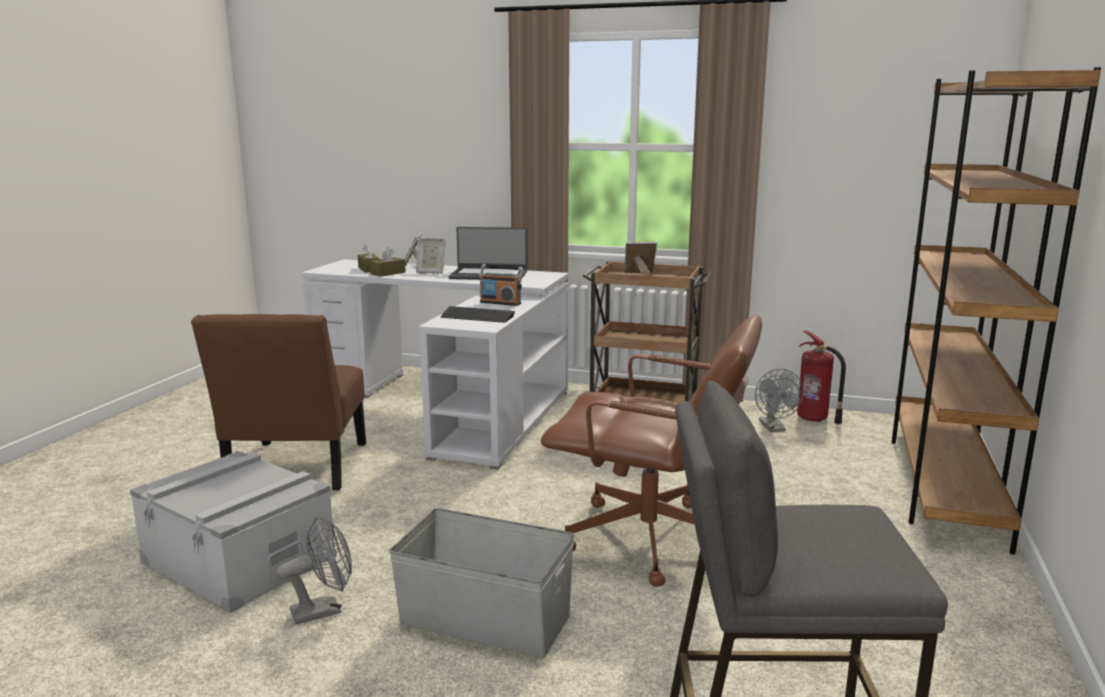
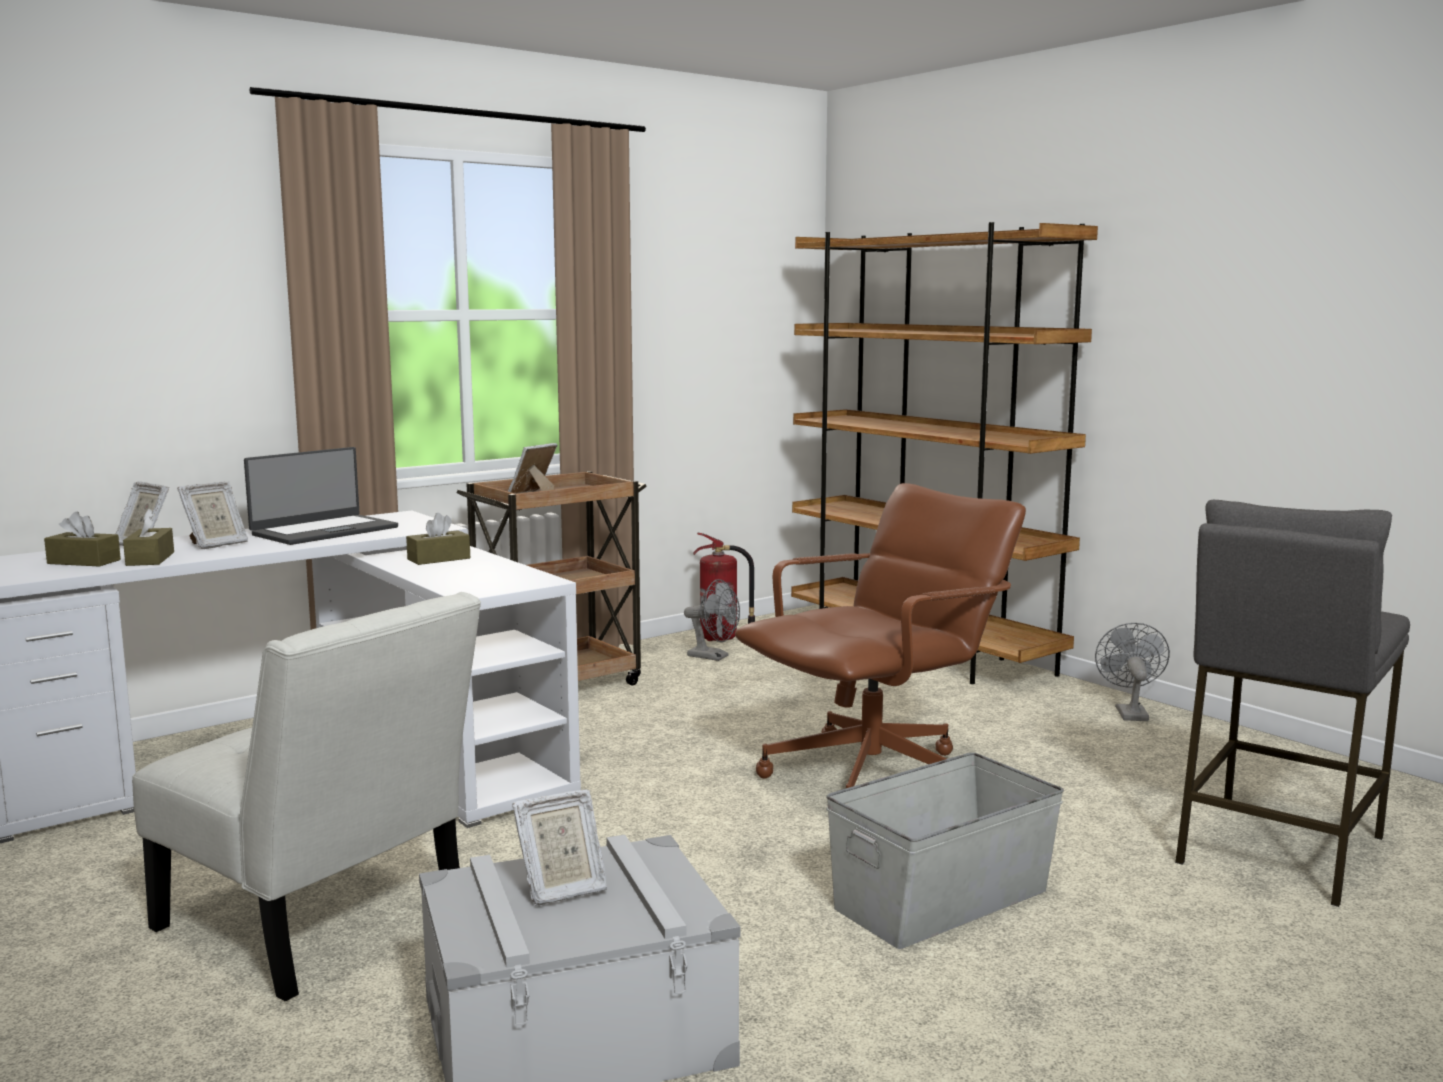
camera: 55 degrees left, 5 degrees down
brown chair [191,314,366,490] -> white chair [132,592,481,1001]
grey fan [276,517,352,625] -> grey fan moved to [1095,623,1170,721]
keyboard [441,306,515,323] -> none
radio [479,264,523,306] -> brown tissue box [406,513,470,565]
none -> picture frame [512,789,607,906]

